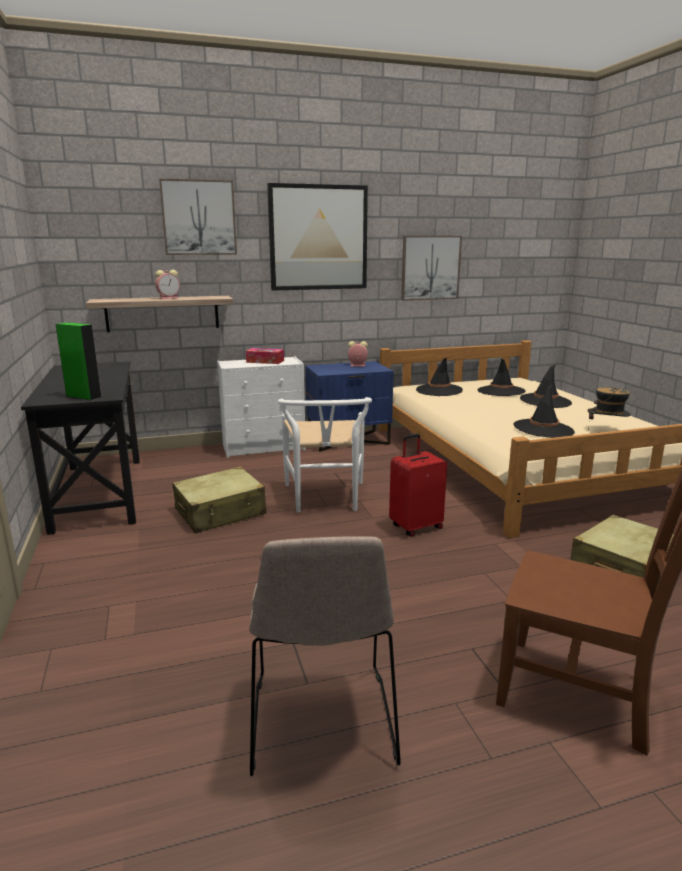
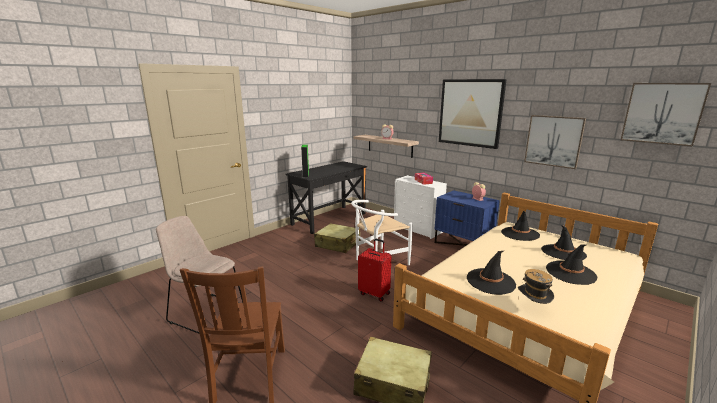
camera: 60 degrees right, 0 degrees up
picture [159,179,237,255] -> picture moved to [620,83,711,147]
beige chair [249,536,401,776] -> beige chair turned 60 degrees clockwise [156,216,243,334]

